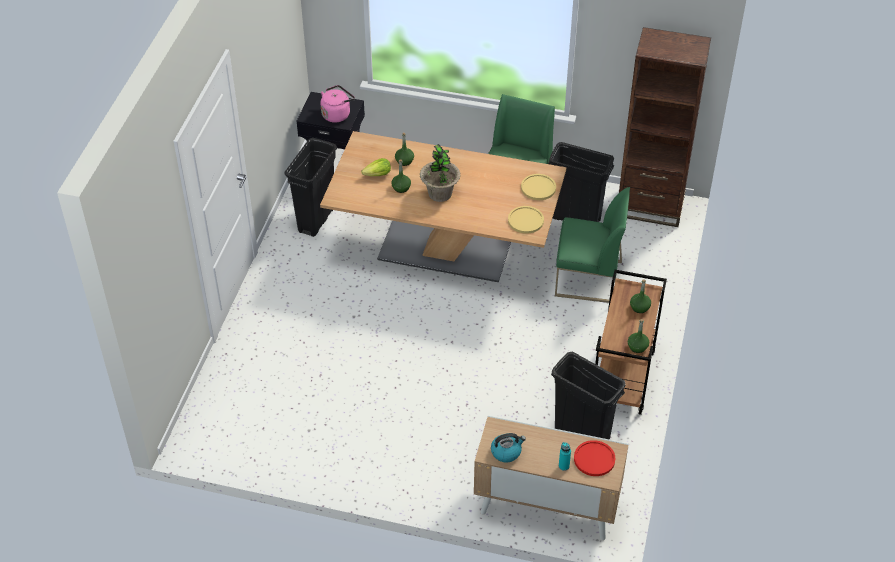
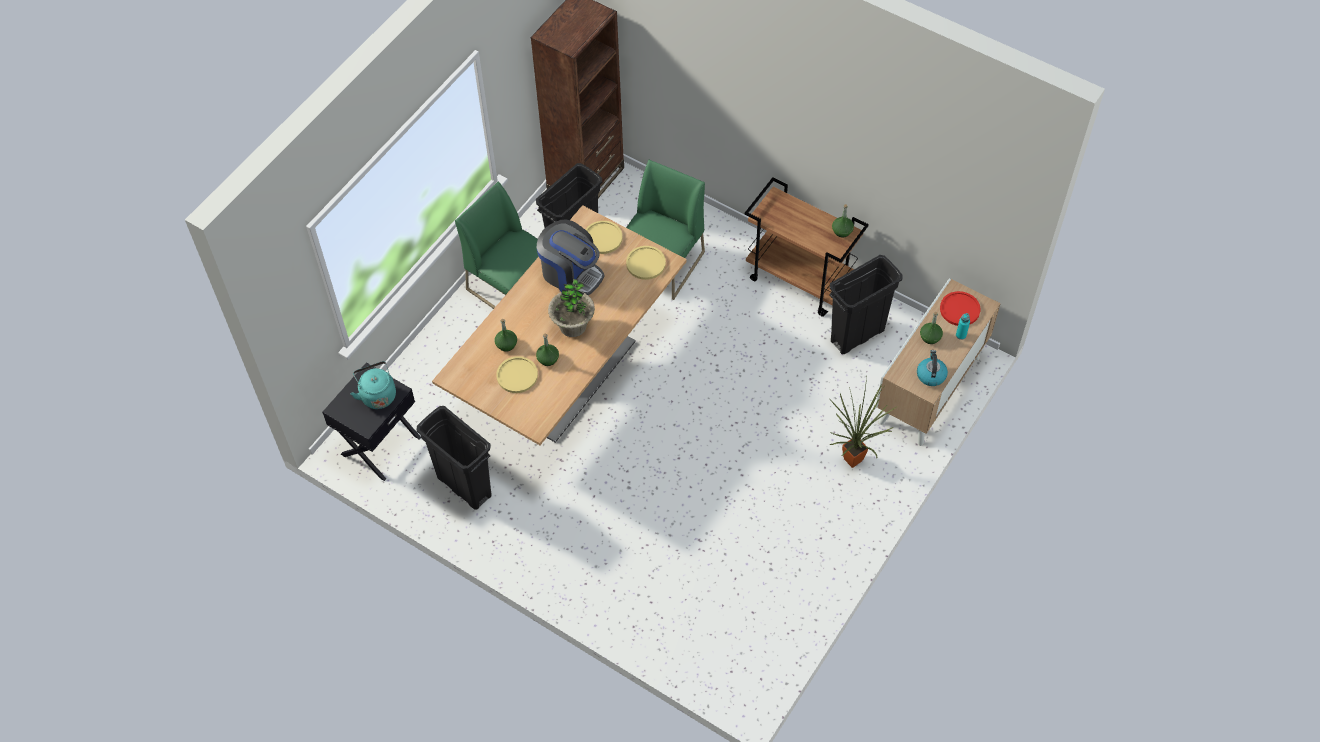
camera: 70 degrees left, 10 degrees up
pink kettle [321,85,355,123] -> turquoise kettle [350,361,396,409]
lettuce [361,158,391,176] -> yellow plate [496,356,538,393]
green bottle [630,279,651,313] -> green bottle moved to [920,312,943,344]
none -> coffee machine [536,219,605,295]
none -> potted plant [830,377,898,468]

